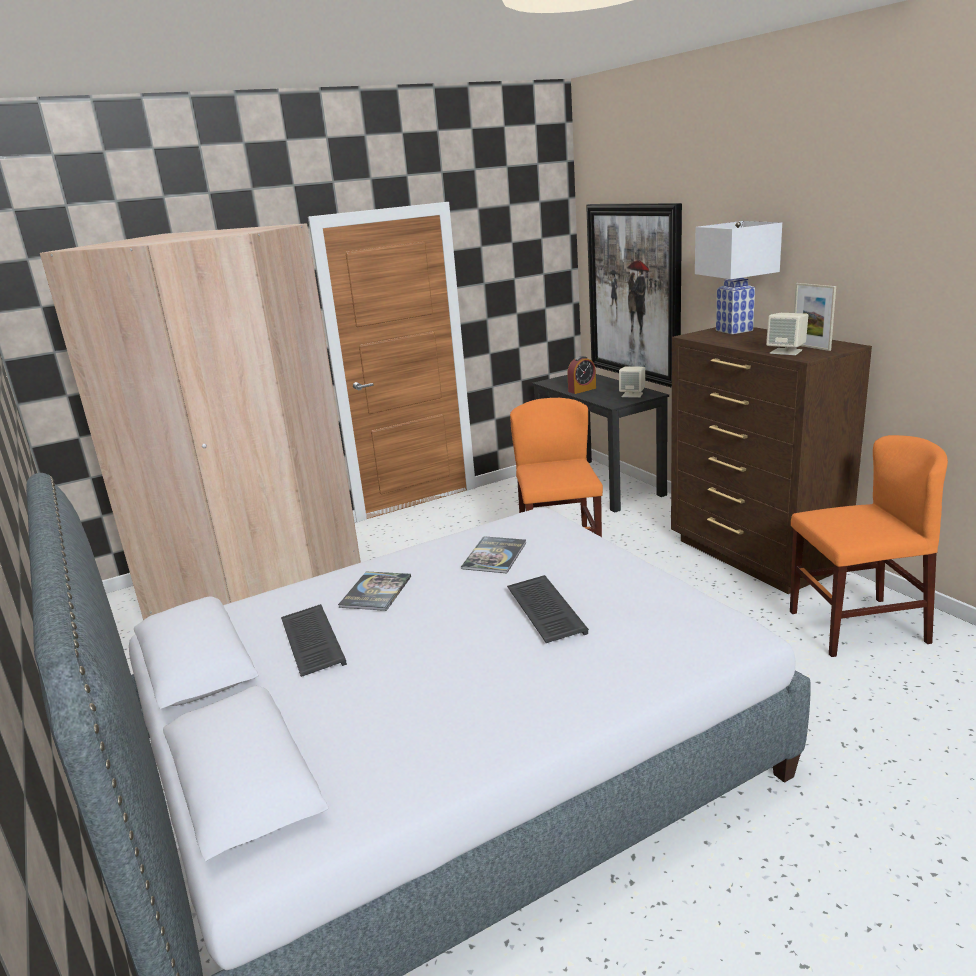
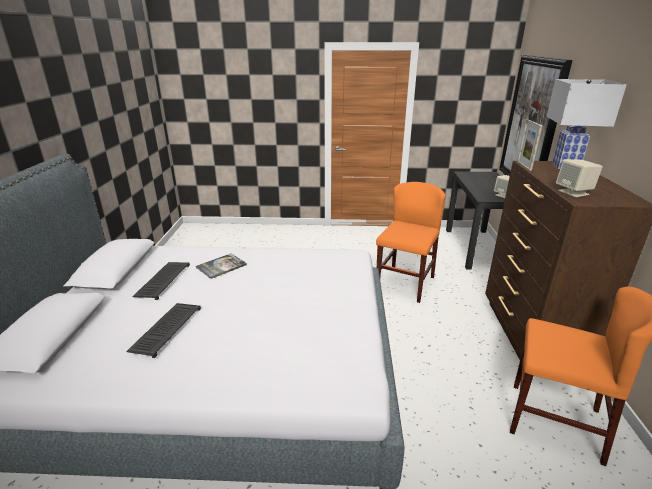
camera: 30 degrees right, 5 degrees up
beige wardrobe [40,223,361,620] -> none
book [461,536,526,573] -> none
keyboard [507,575,589,643] -> keyboard moved to [126,303,201,358]
alarm clock [567,356,596,394] -> none
picture frame [794,283,836,351] -> picture frame moved to [517,119,542,171]

